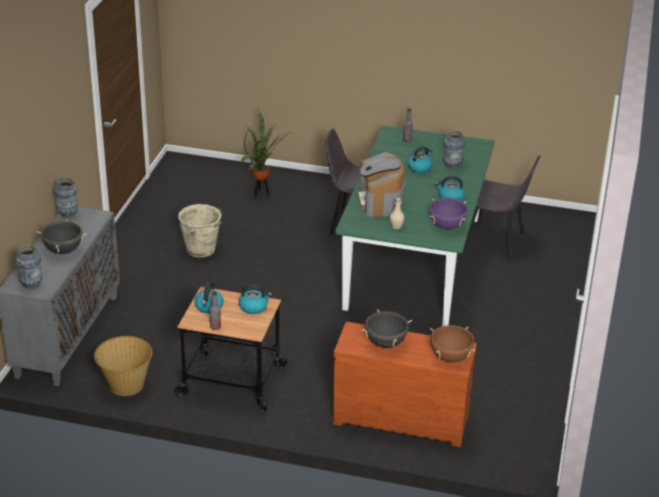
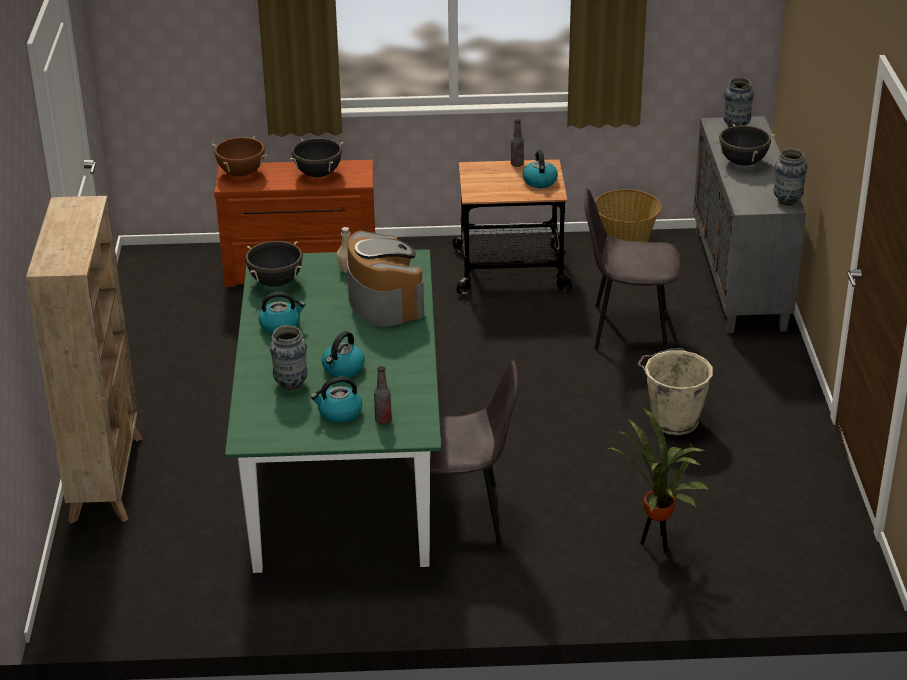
camera: 165 degrees right, 0 degrees up
kettle [239,284,272,314] -> kettle moved to [311,377,362,423]
purple cooking pot [429,198,468,229] -> black cooking pot [245,241,303,287]
grey chair [463,155,540,261] -> grey chair moved to [585,188,681,350]
none -> beige bookcase [26,196,143,524]

